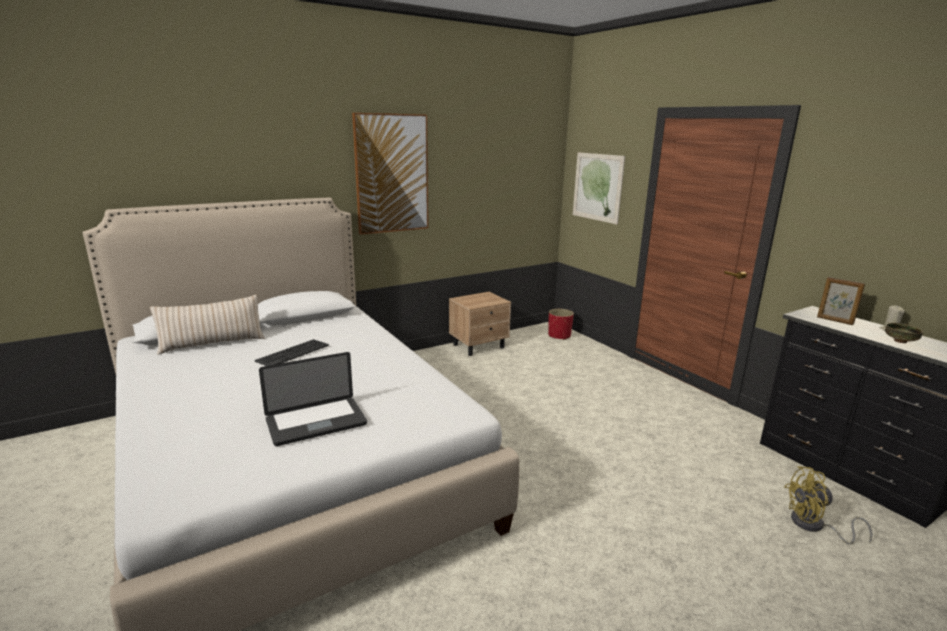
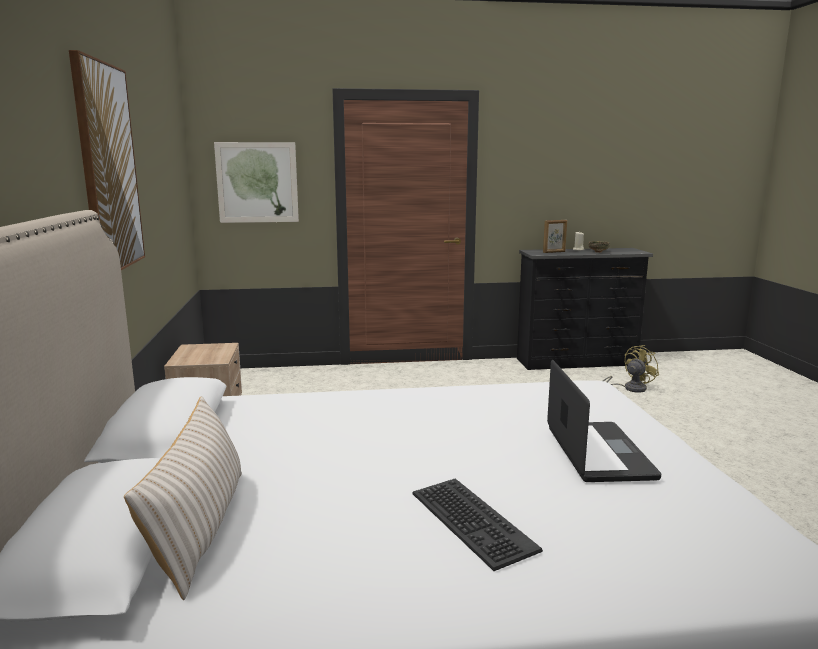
camera: 65 degrees left, 5 degrees down
keyboard [255,339,329,366] -> keyboard moved to [413,479,543,571]
red planter [548,309,574,340] -> none
yellow fan [784,466,872,544] -> yellow fan turned 150 degrees counterclockwise [603,345,659,393]

